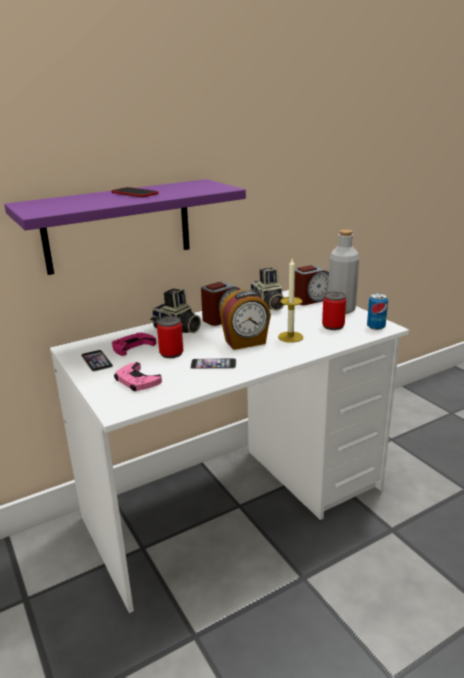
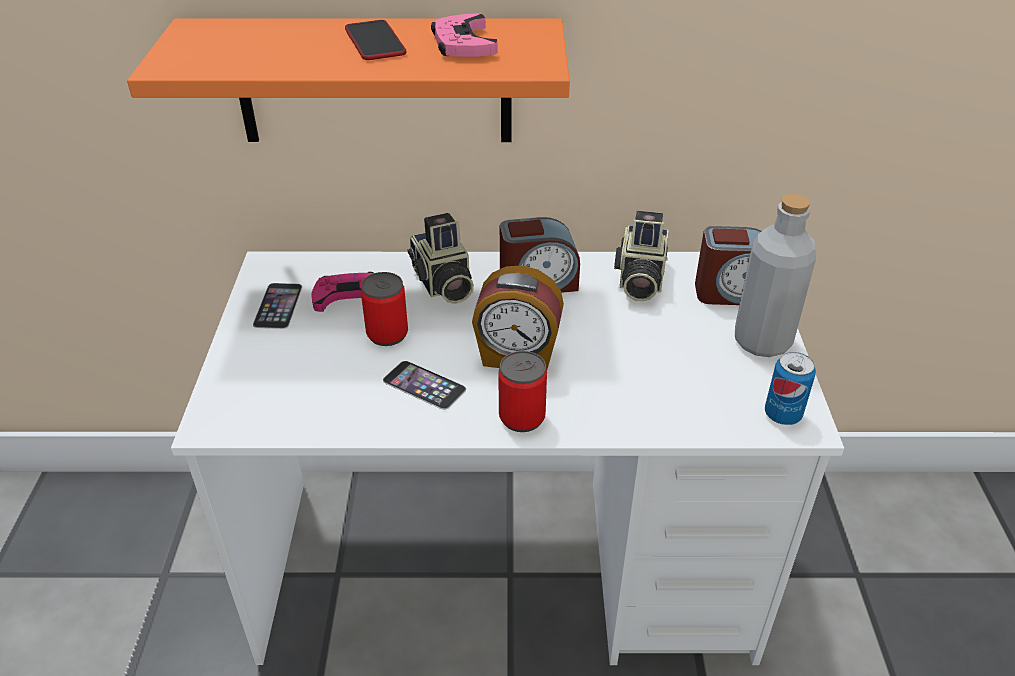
camera: 30 degrees right, 15 degrees up
purple shelf [4,179,246,275] -> orange shelf [127,19,570,142]
pink game controller [114,362,162,391] -> pink game controller moved to [431,13,498,57]
candle [278,259,303,343] -> none
can [322,292,346,330] -> can moved to [498,351,547,432]

